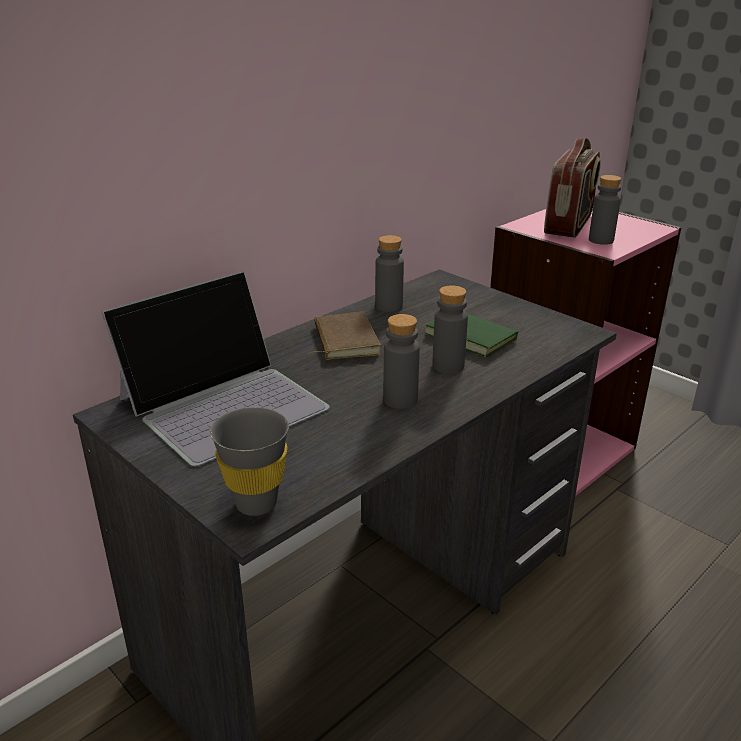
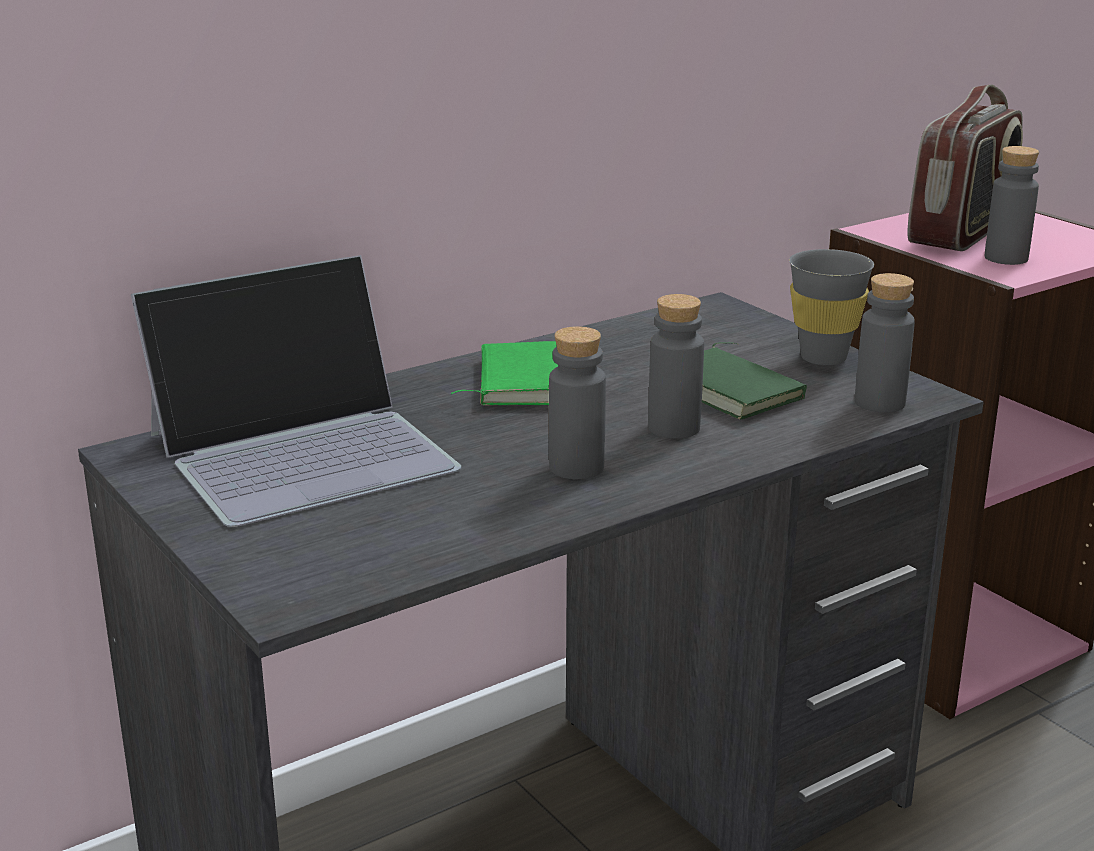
camera: 10 degrees right, 5 degrees down
grey cup [210,407,289,516] -> grey cup moved to [789,249,874,365]
brown book [307,312,381,360] -> green book [451,341,558,405]
grey bottle [375,235,404,312] -> grey bottle moved to [855,273,915,413]

